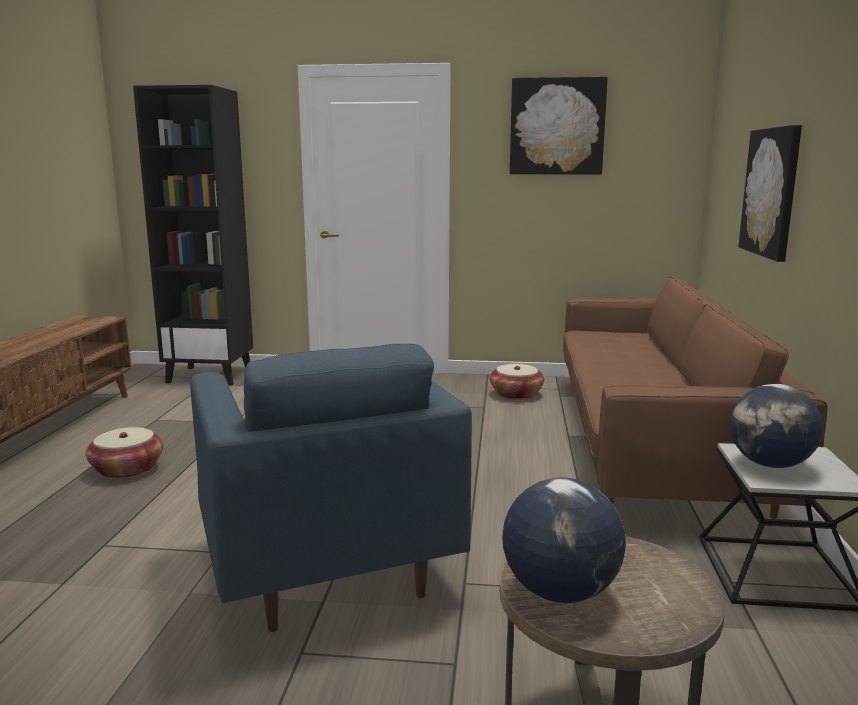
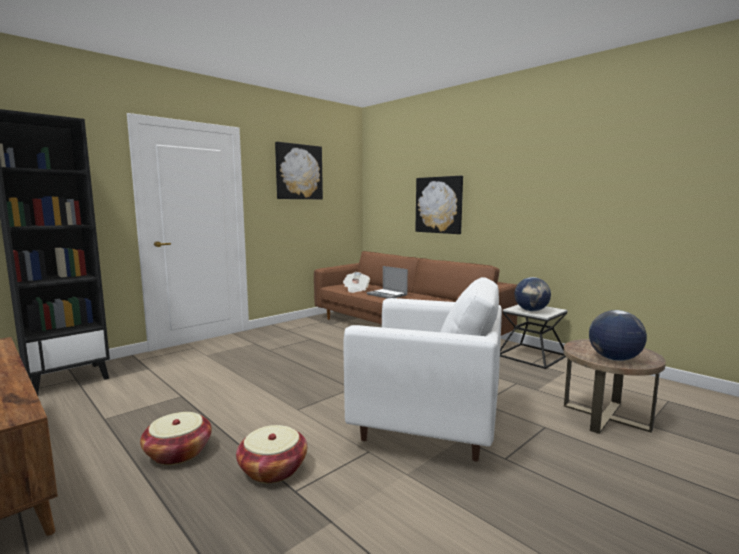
camera: 50 degrees left, 5 degrees down
blue armchair [190,344,472,632] -> white armchair [343,277,502,462]
basket [490,364,544,400] -> basket moved to [236,425,307,483]
none -> newspaper [343,272,370,293]
none -> laptop [367,266,408,298]

